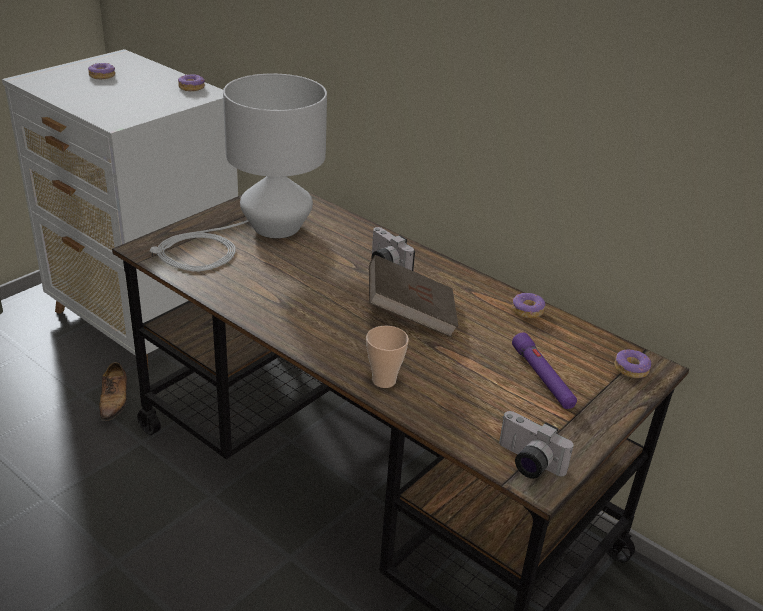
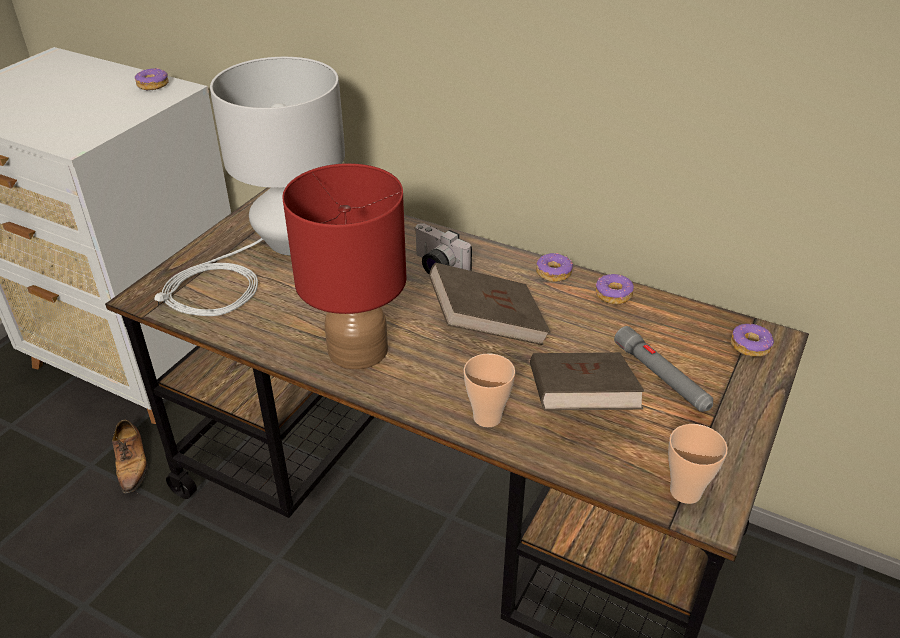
camera: 10 degrees left, 5 degrees up
donut [88,63,115,80] -> donut moved to [536,253,573,282]
camera [499,411,574,479] -> cup [668,424,728,504]
purple flashlight [512,333,577,409] -> grey flashlight [614,326,713,412]
none -> red table lamp [282,163,406,369]
none -> brown book [530,352,644,411]

